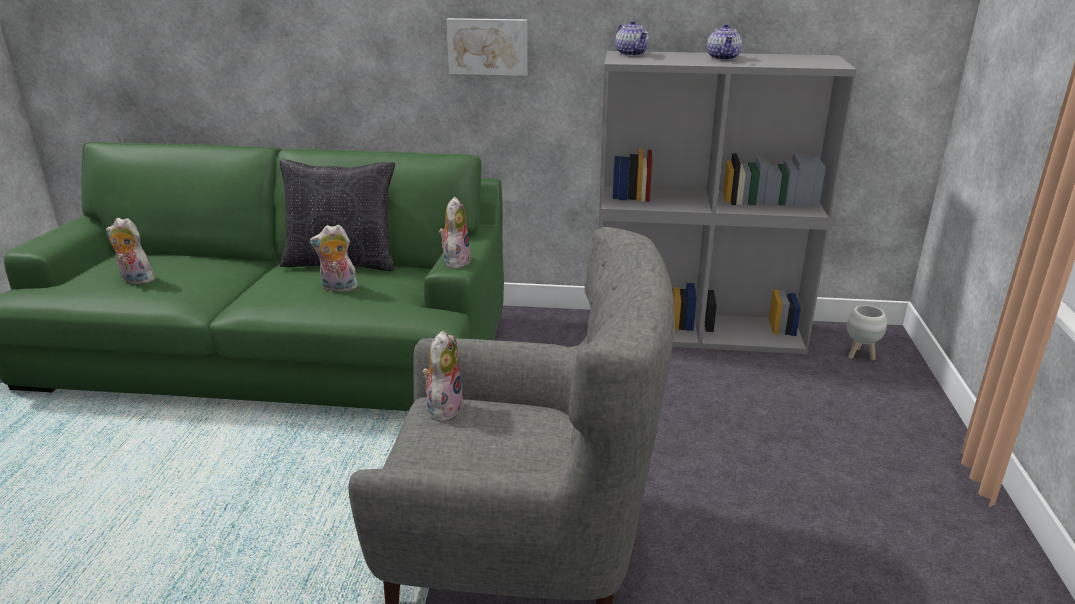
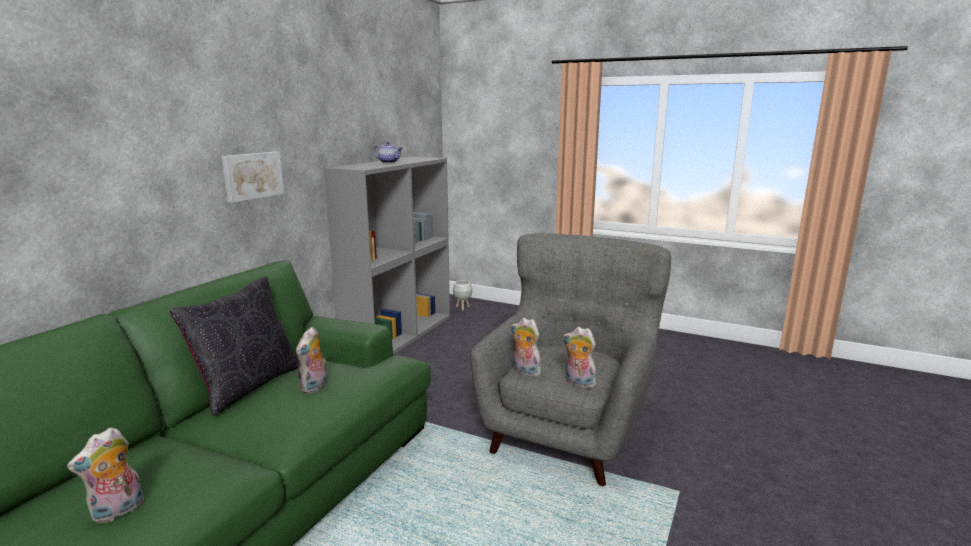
camera: 70 degrees left, 10 degrees down
plush toy [439,197,471,269] -> plush toy moved to [563,327,596,388]
teapot [615,20,649,56] -> none

